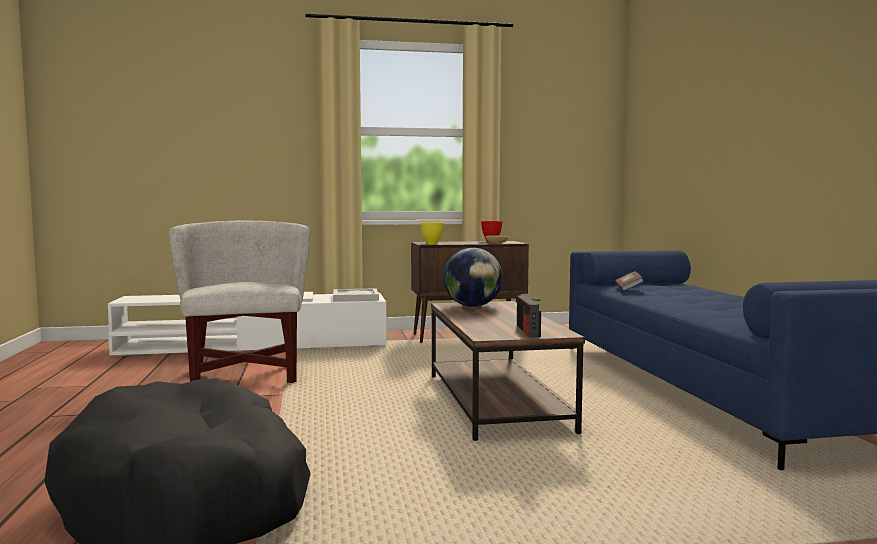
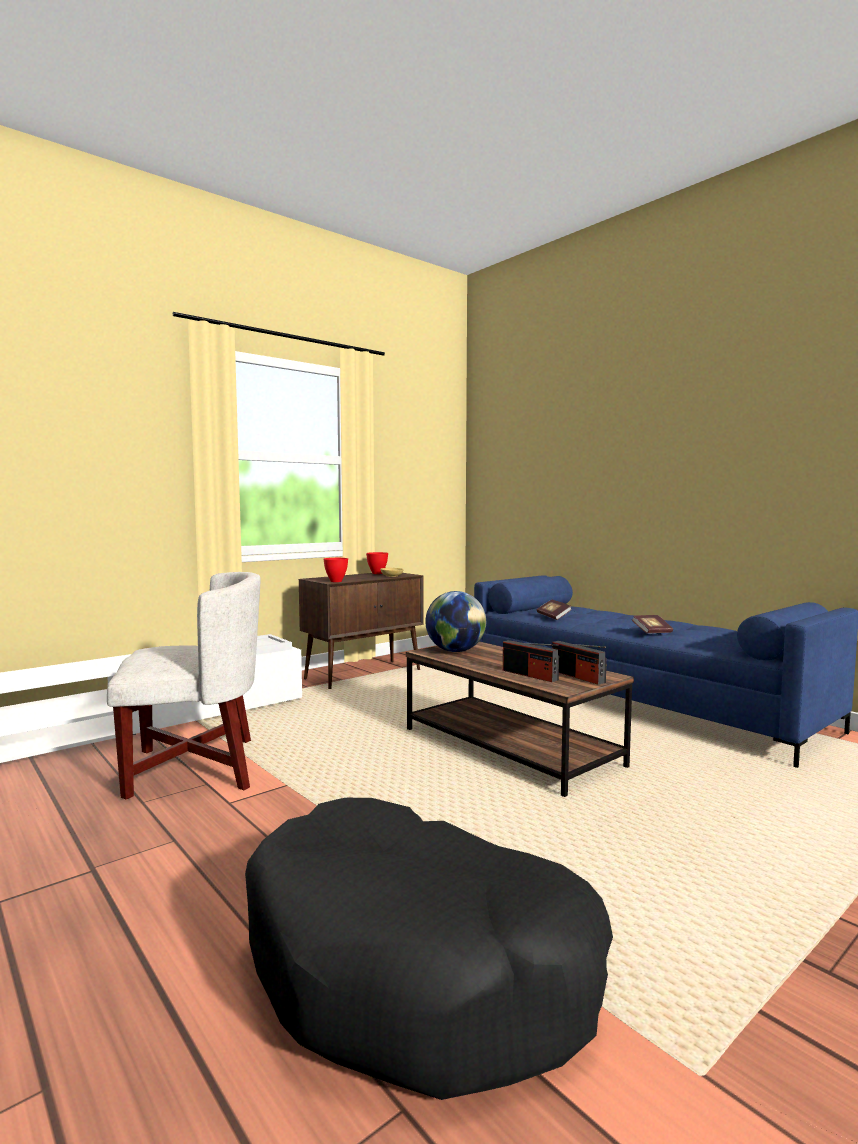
camera: 30 degrees left, 0 degrees up
white armchair [169,220,310,383] -> white armchair turned 120 degrees clockwise [107,572,260,799]
yellow bowl [421,222,443,244] -> red bowl [324,558,348,582]
none -> radio [503,640,559,682]
none -> book [632,615,673,634]

